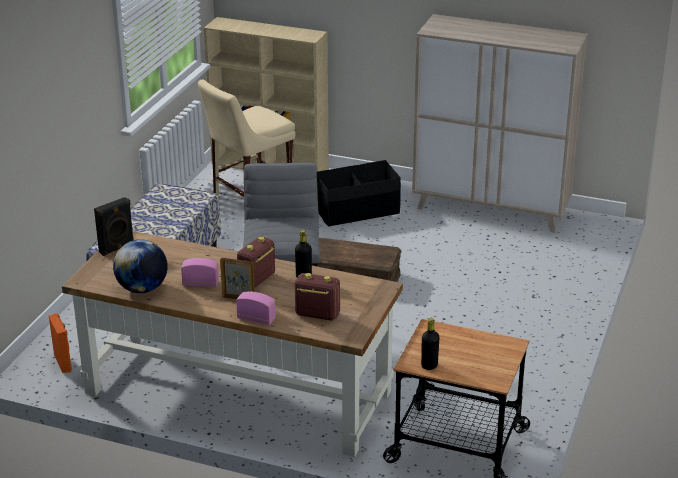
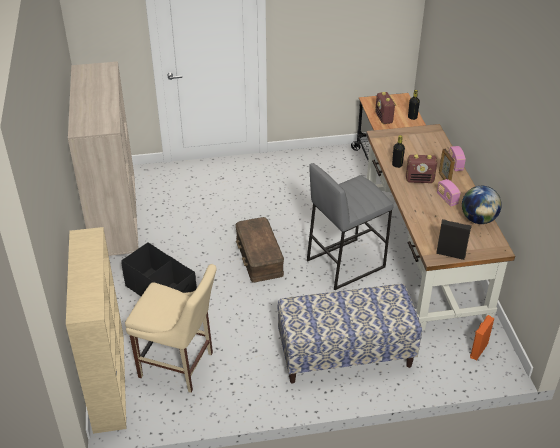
camera: 120 degrees left, 10 degrees up
radio [295,273,340,321] -> radio moved to [375,92,396,124]

